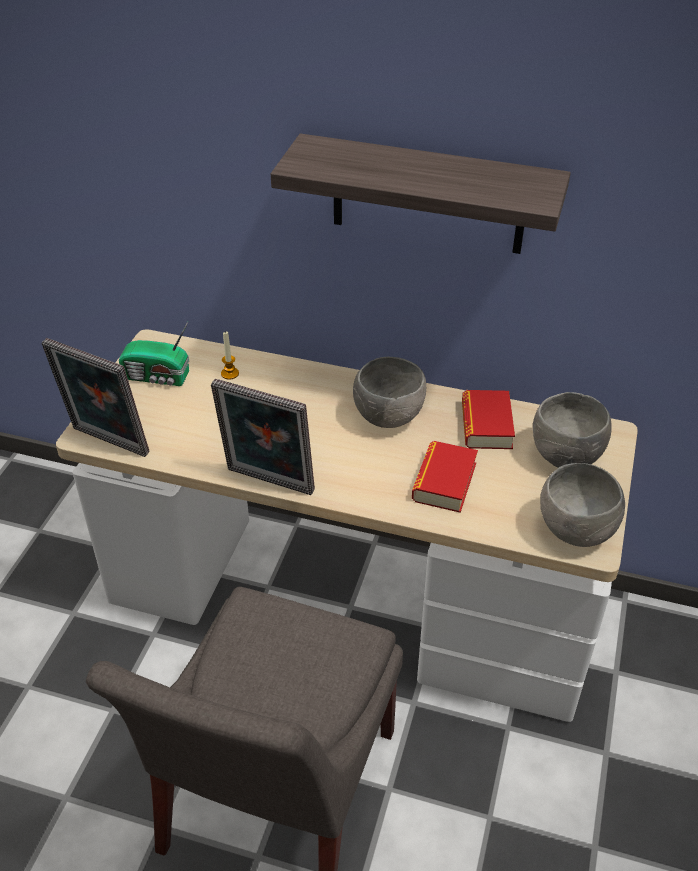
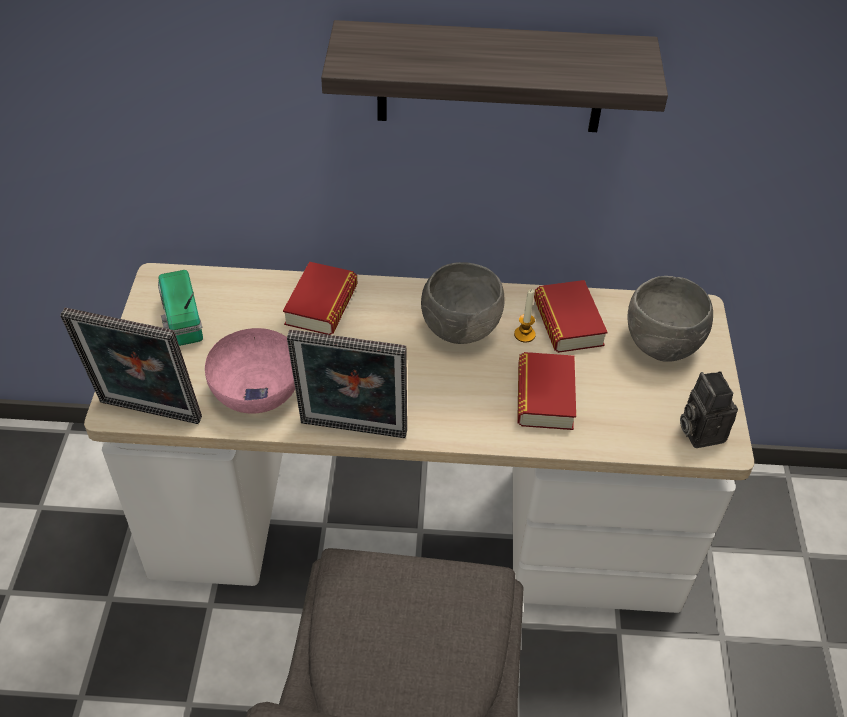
camera: 15 degrees left, 5 degrees up
radio [119,322,189,386] -> radio turned 75 degrees clockwise [158,270,203,346]
candle [221,331,239,380] -> candle moved to [514,289,536,343]
grey bowl [540,463,625,547] -> camera [680,371,738,448]
none -> pink bowl [205,328,295,414]
none -> book [283,262,357,335]

